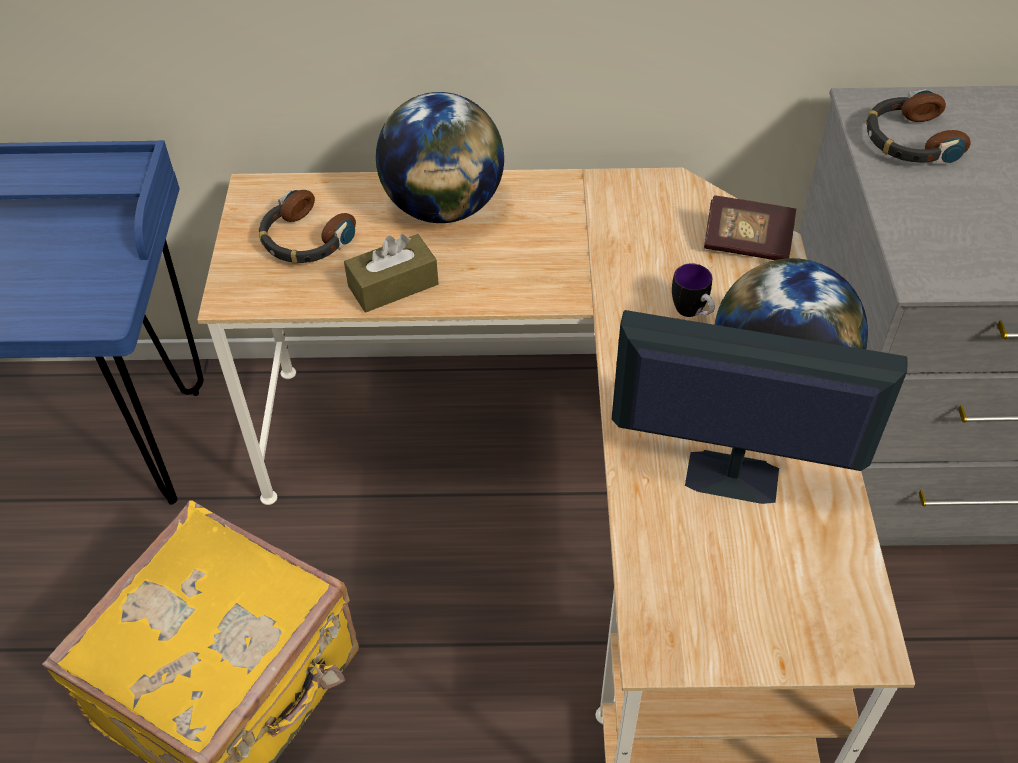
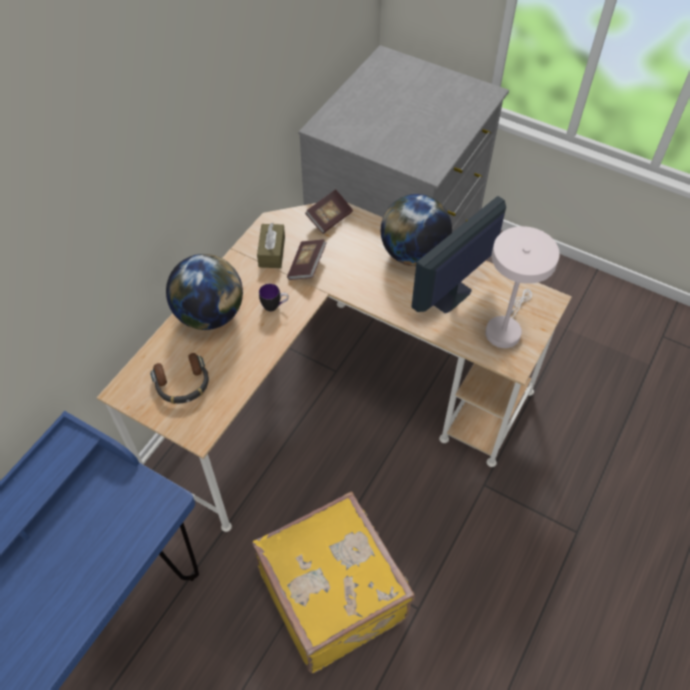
camera: 60 degrees left, 5 degrees up
brown tissue box [344,234,439,313] -> brown tissue box moved to [257,223,285,268]
mug [672,264,715,317] -> mug moved to [259,284,289,312]
headphones [866,89,971,164] -> none
none -> book [287,239,326,280]
none -> white table lamp [485,226,560,348]

